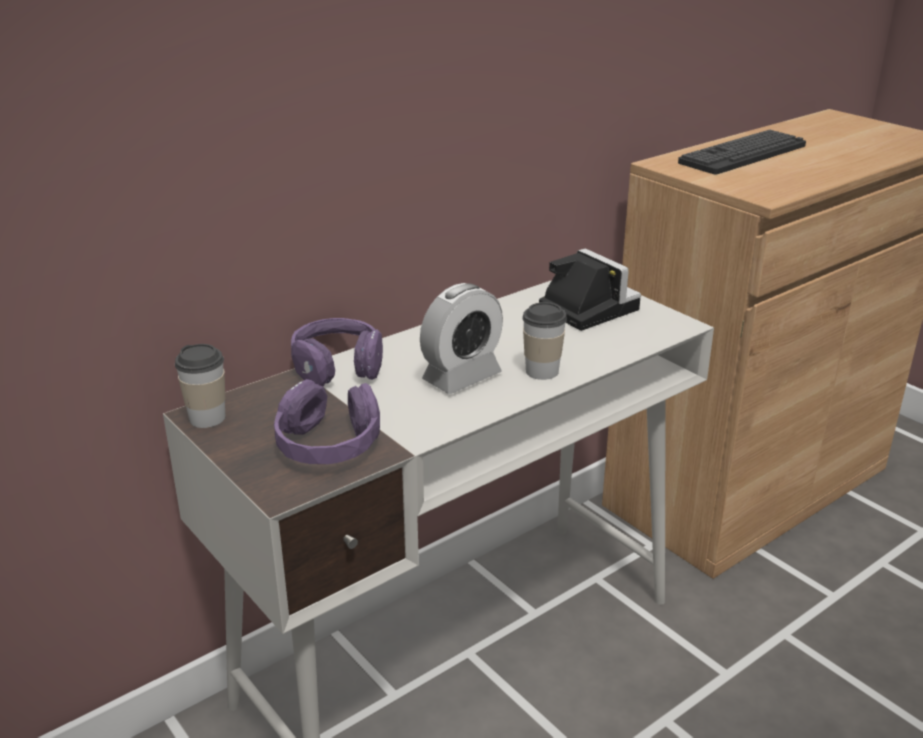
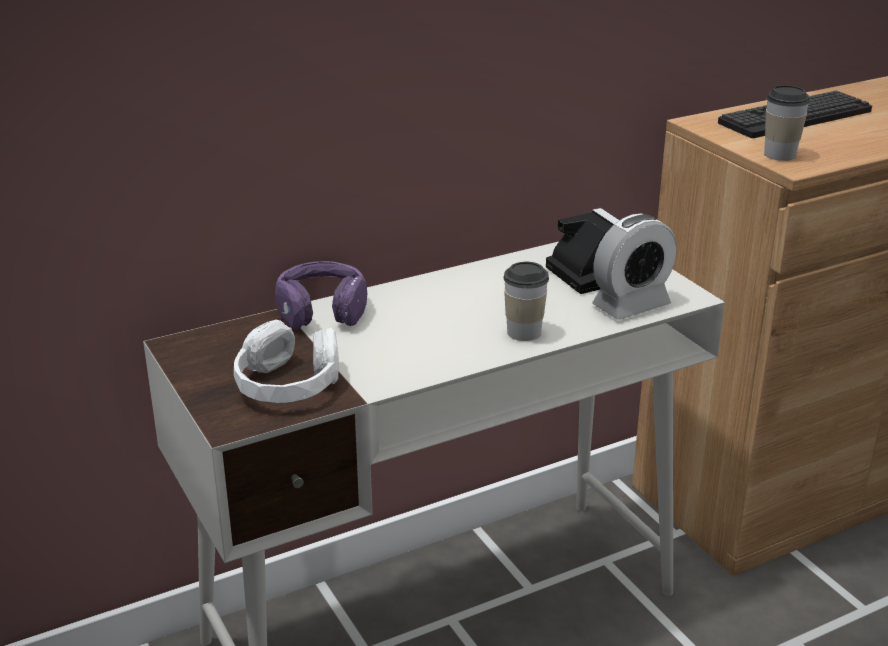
camera: 10 degrees right, 0 degrees up
cup [175,344,226,428] -> cup moved to [764,85,810,161]
purple headphones [274,379,380,464] -> white headphones [234,320,339,403]
alarm clock [420,283,503,394] -> alarm clock moved to [592,214,677,320]

